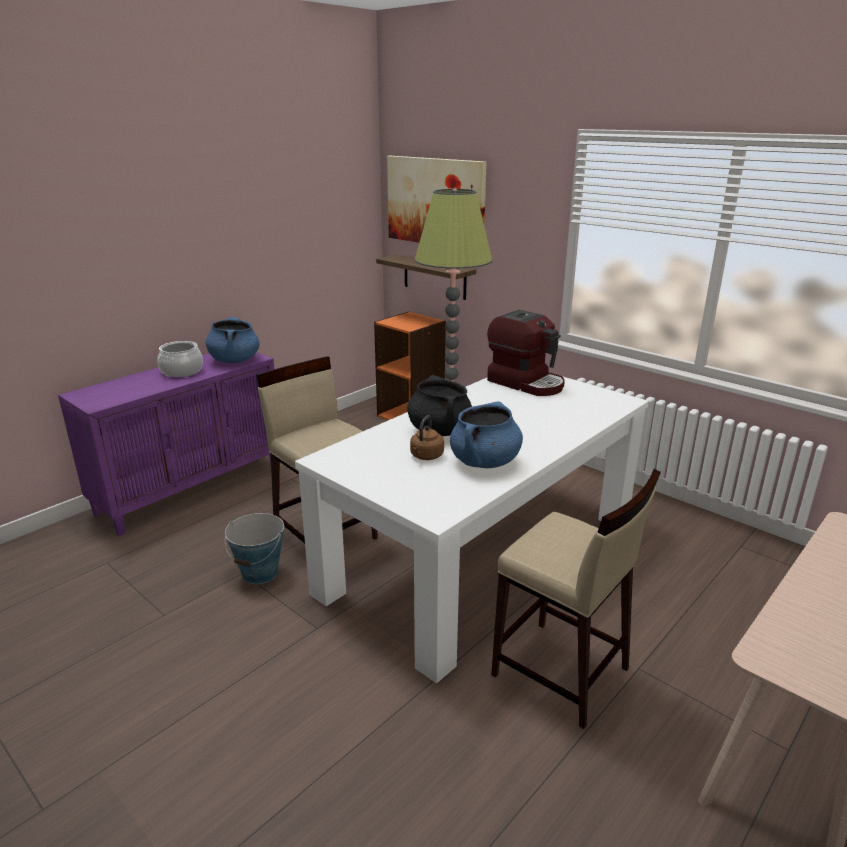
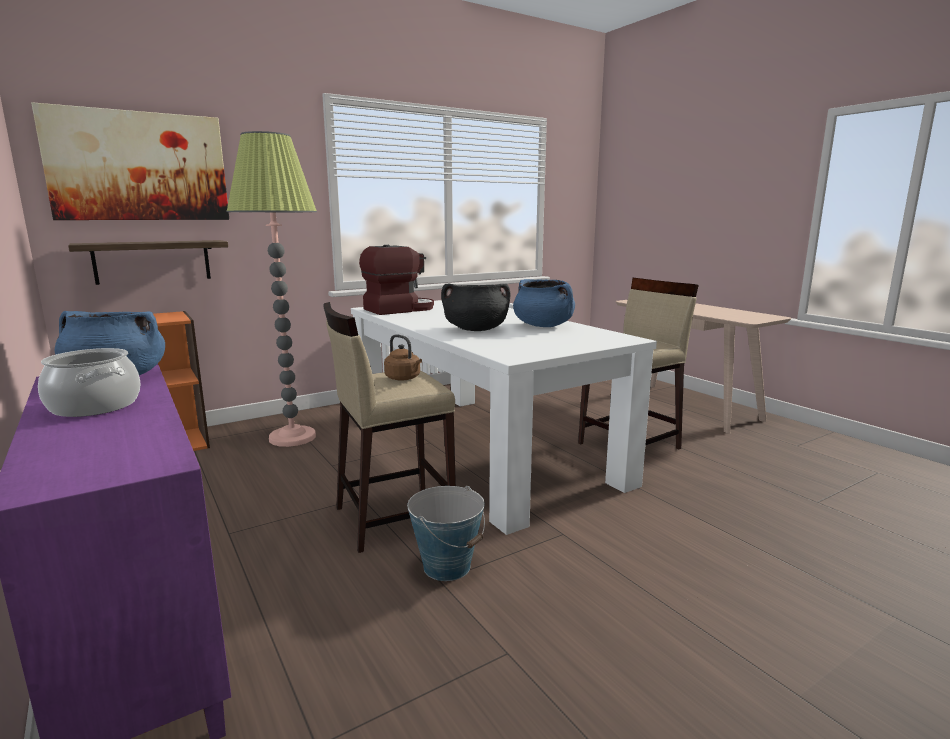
camera: 75 degrees left, 10 degrees down
brown kettle [410,415,444,460] -> brown kettle moved to [384,334,422,381]

